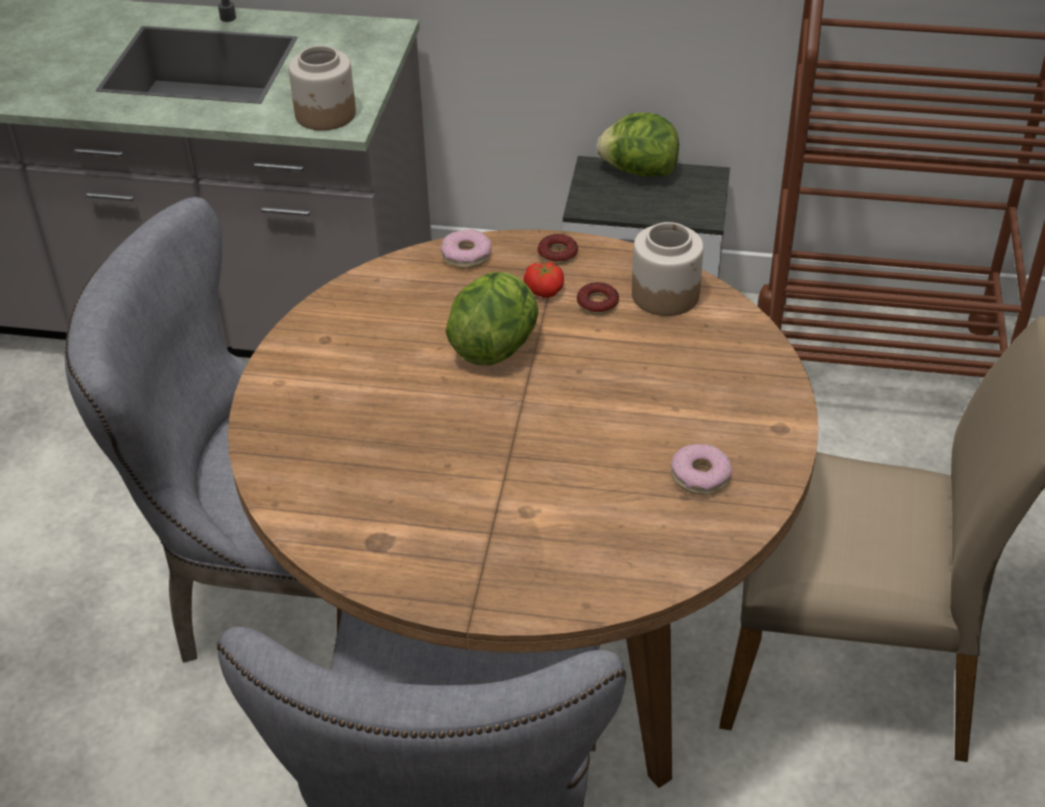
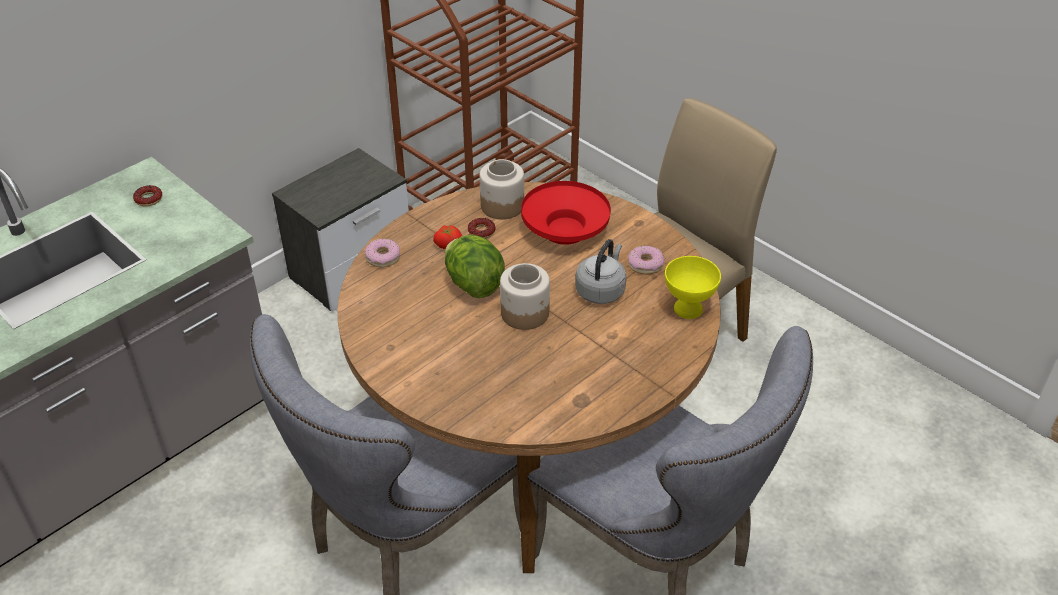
camera: 55 degrees left, 0 degrees up
jar [288,45,356,131] -> jar moved to [500,263,550,330]
donut [538,234,578,264] -> donut moved to [133,185,162,206]
lettuce [597,113,679,177] -> none
none -> red bowl [521,181,611,245]
none -> grey kettle [575,239,627,304]
none -> yellow bowl [665,256,721,319]

